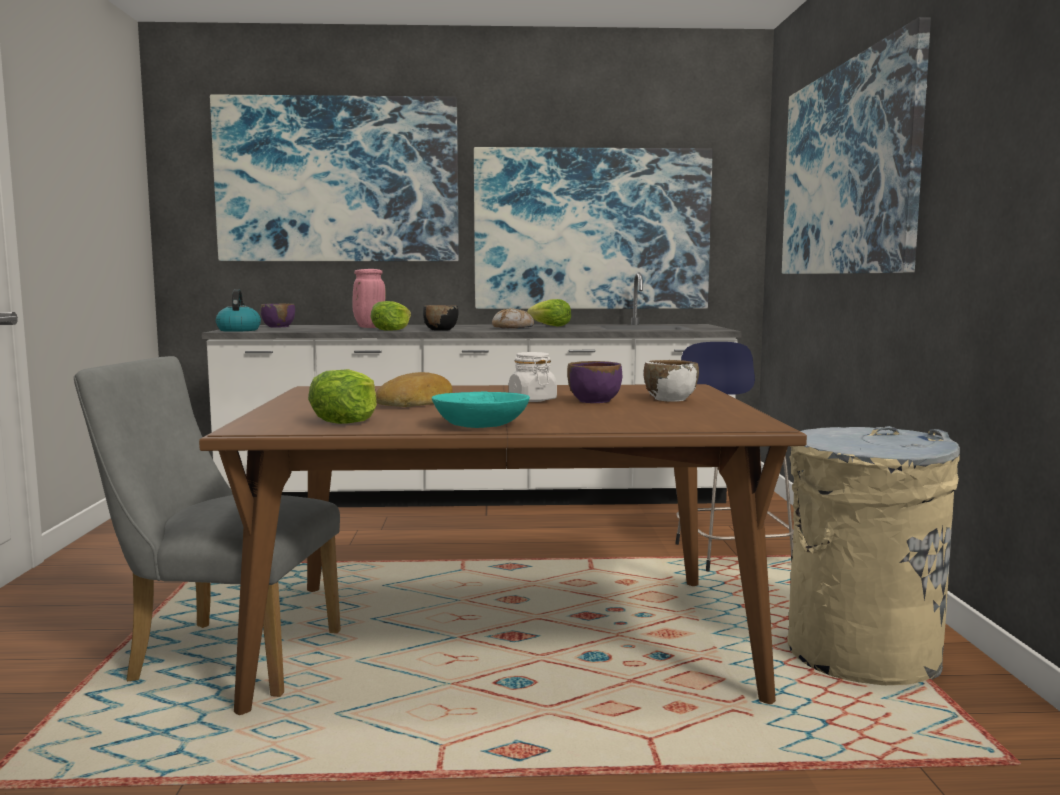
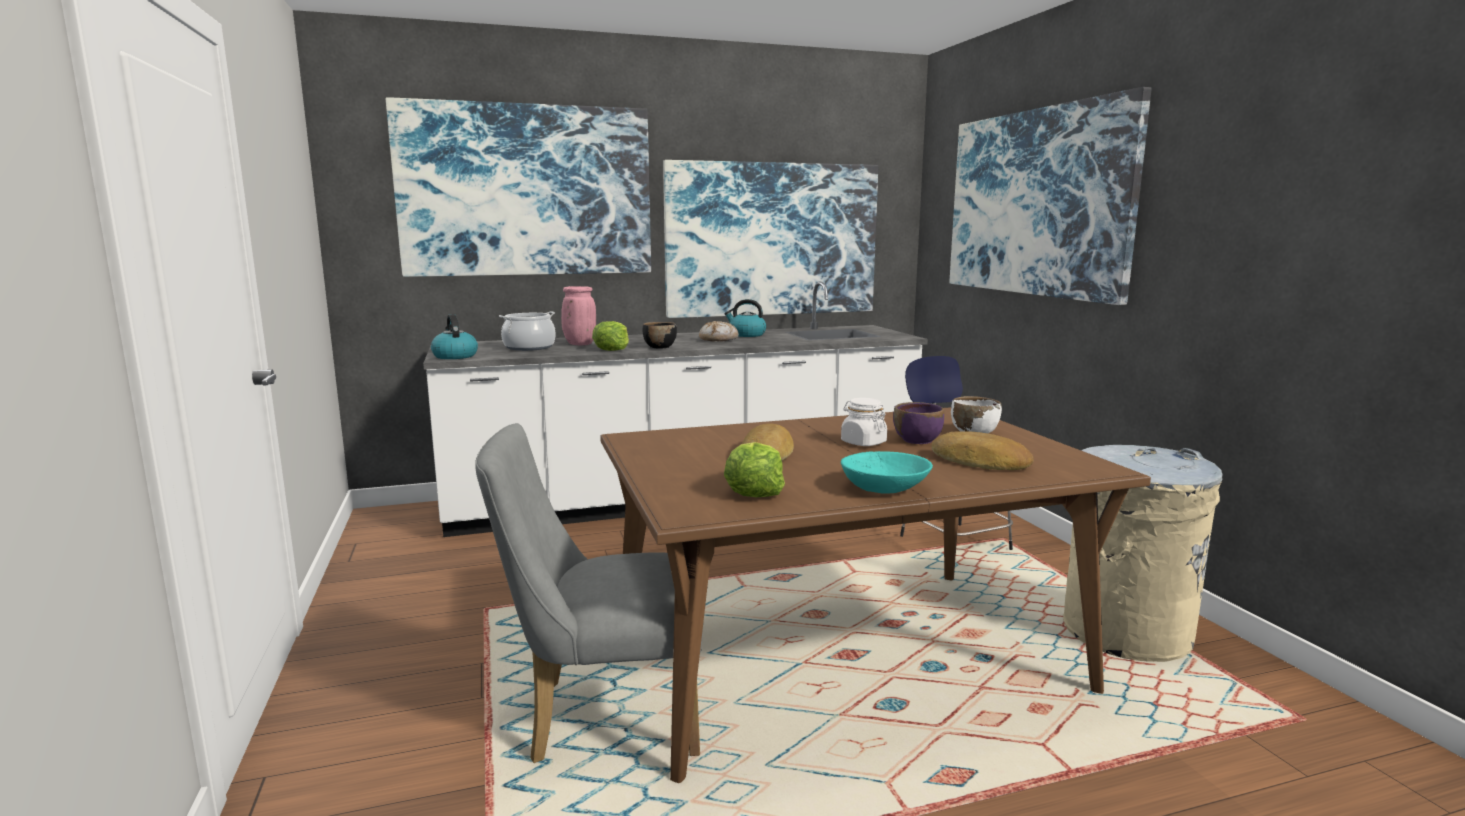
camera: 15 degrees left, 5 degrees up
purple bowl [261,304,295,327] -> none
lettuce [527,299,571,326] -> kettle [724,299,766,337]
none -> cooking pot [499,312,555,351]
none -> bread [932,431,1034,470]

